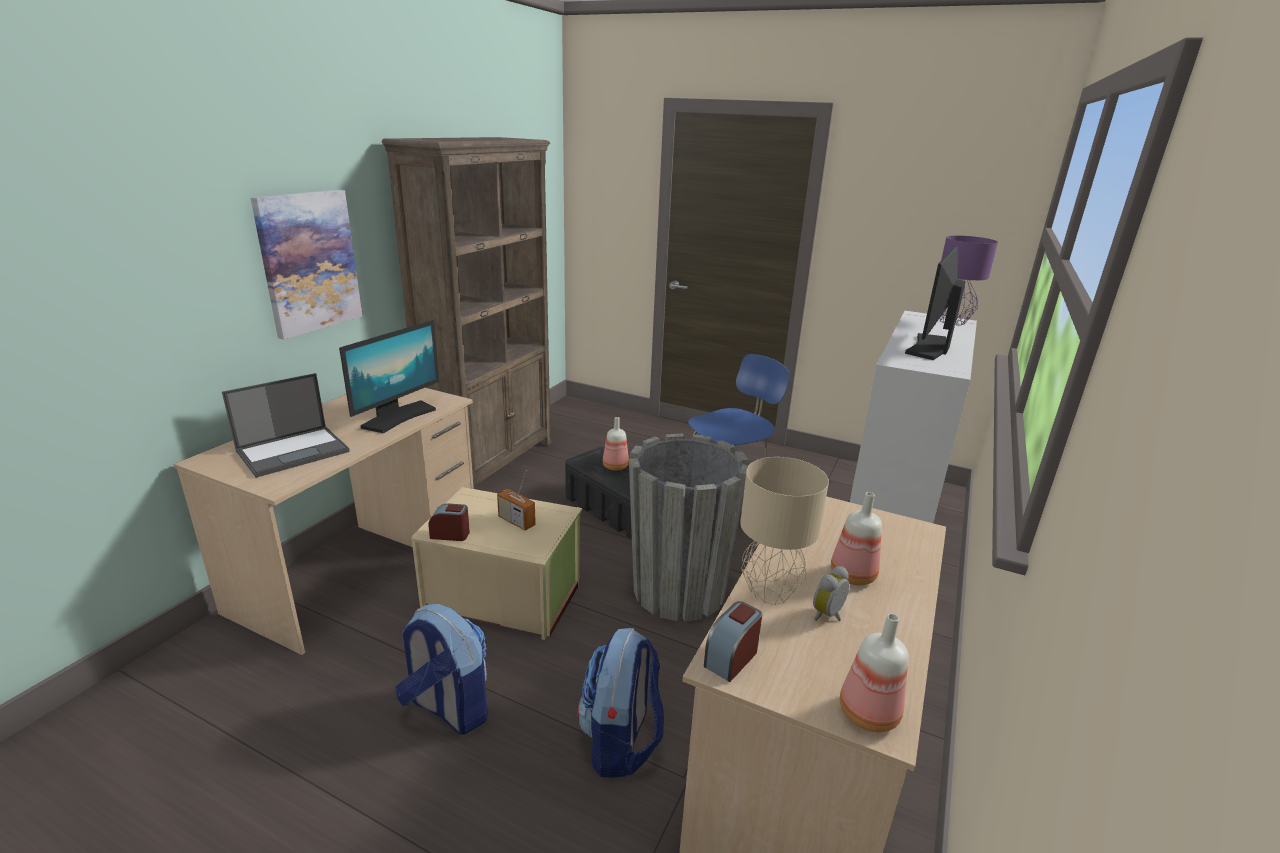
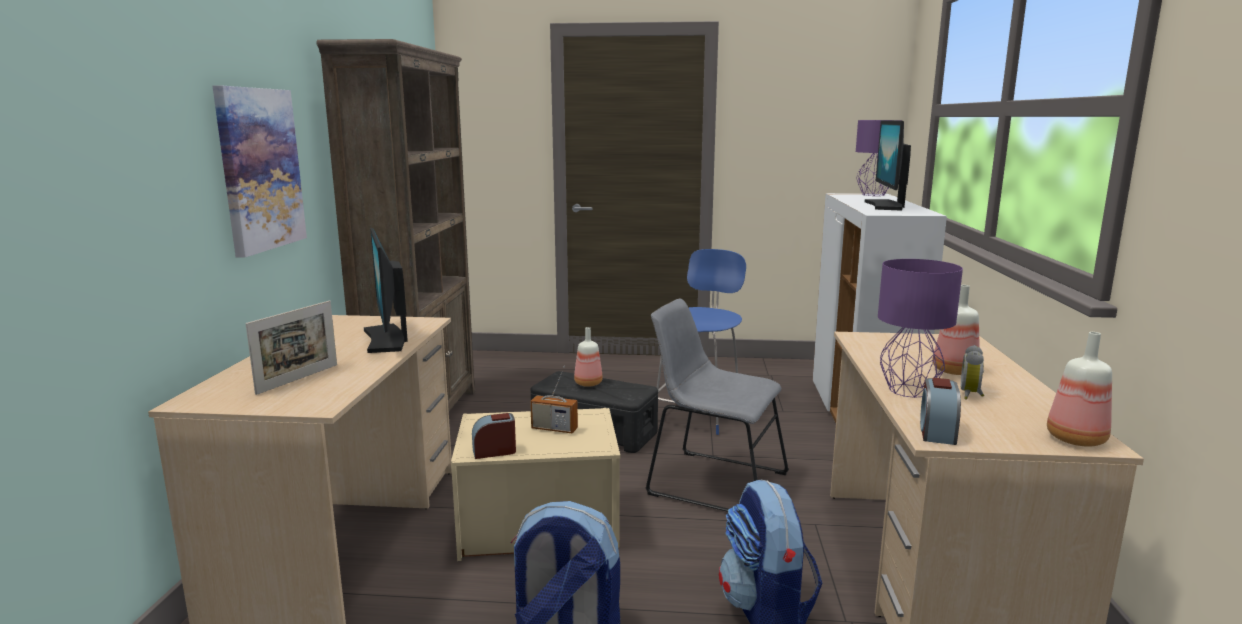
camera: 20 degrees left, 10 degrees down
laptop [222,373,350,478] -> picture frame [246,301,337,395]
monitor [339,320,440,433] -> monitor turned 150 degrees clockwise [364,228,408,353]
grey planter [629,434,749,622] -> grey chair [646,299,789,512]
beige table lamp [740,457,829,605] -> purple table lamp [878,259,963,398]

